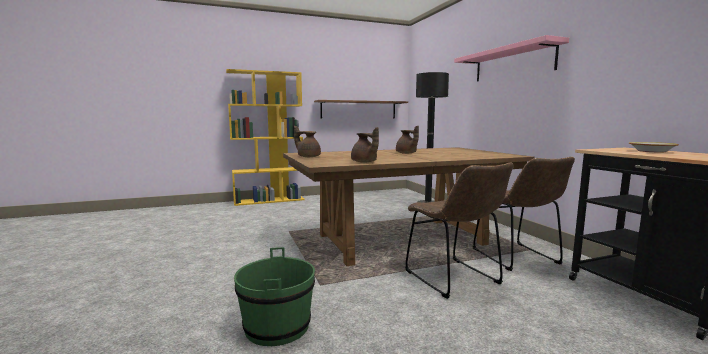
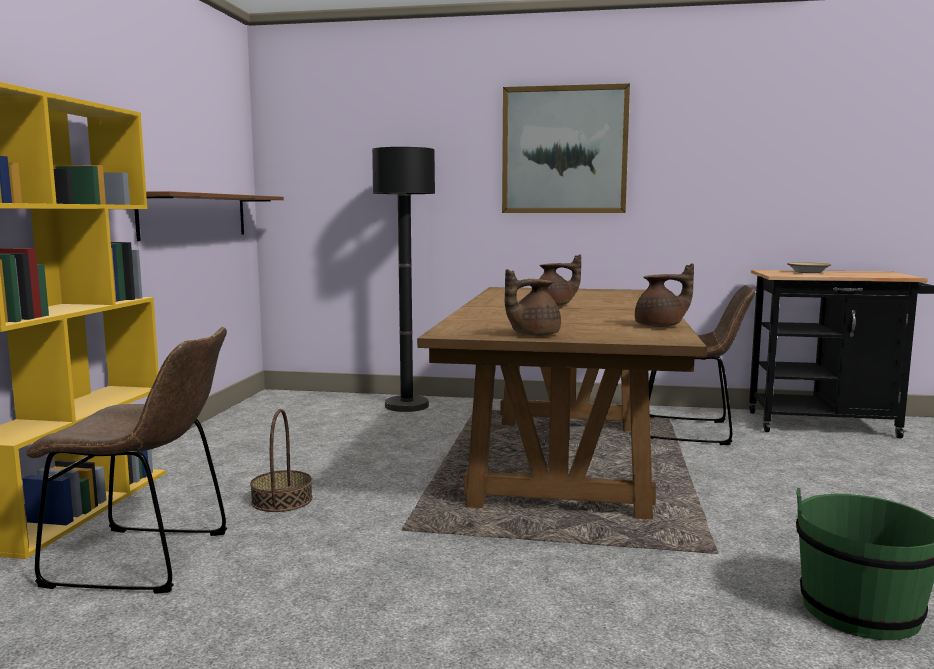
camera: 60 degrees left, 0 degrees up
brown chair [405,162,514,299] -> brown chair moved to [26,327,227,594]
pink shelf [454,35,569,81] -> picture [502,83,630,213]
none -> basket [250,409,313,512]

